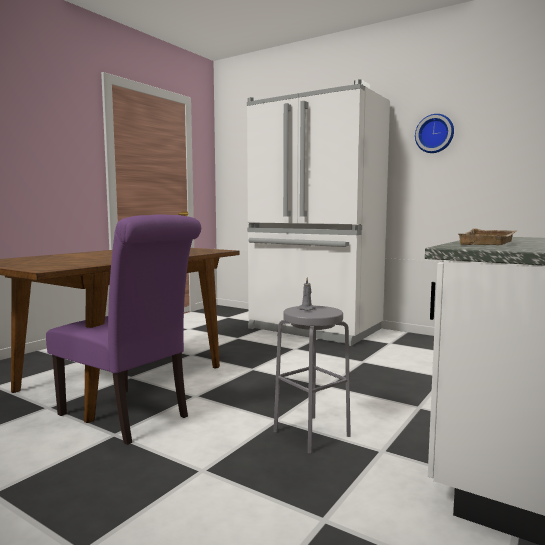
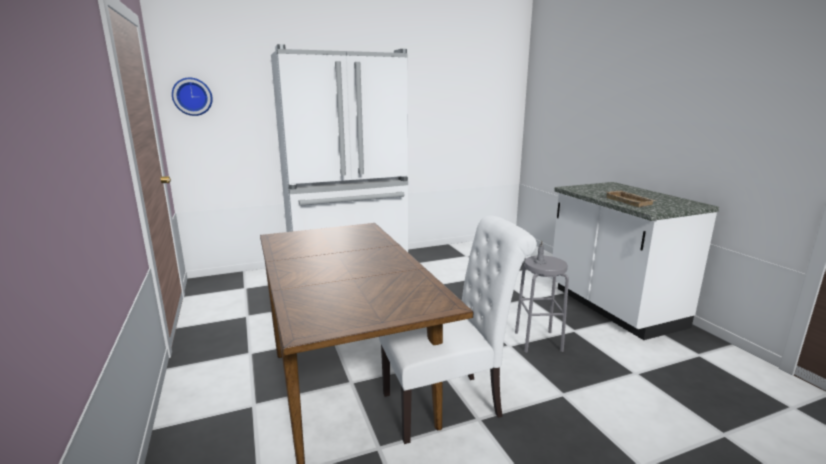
camera: 55 degrees left, 10 degrees up
purple chair [46,215,201,445] -> white chair [379,216,537,444]
wall clock [415,114,454,153] -> wall clock moved to [172,78,213,116]

